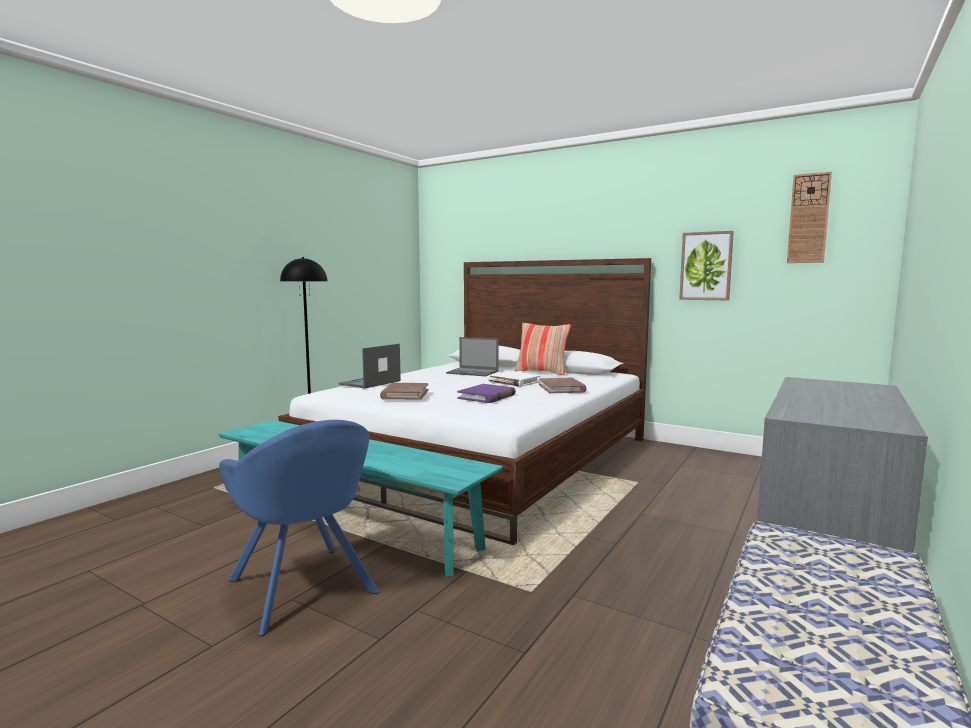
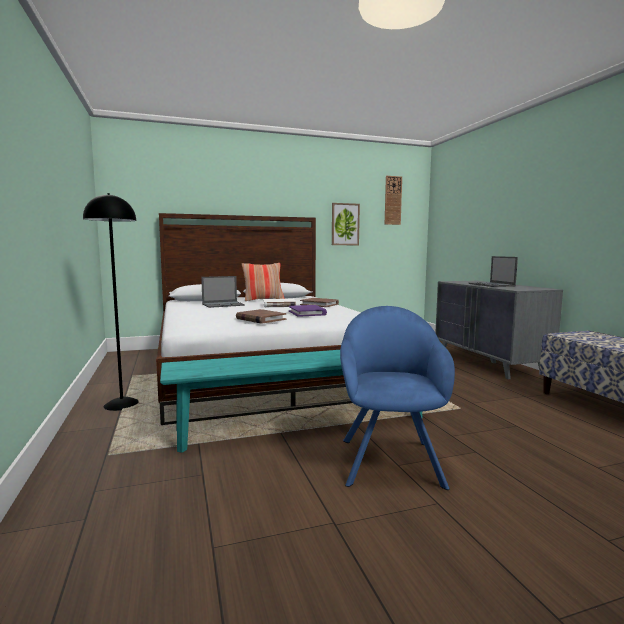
camera: 50 degrees left, 0 degrees up
blue armchair [219,420,379,636] -> blue armchair turned 90 degrees counterclockwise [340,306,455,490]
laptop [339,344,401,389] -> laptop moved to [468,256,518,287]

